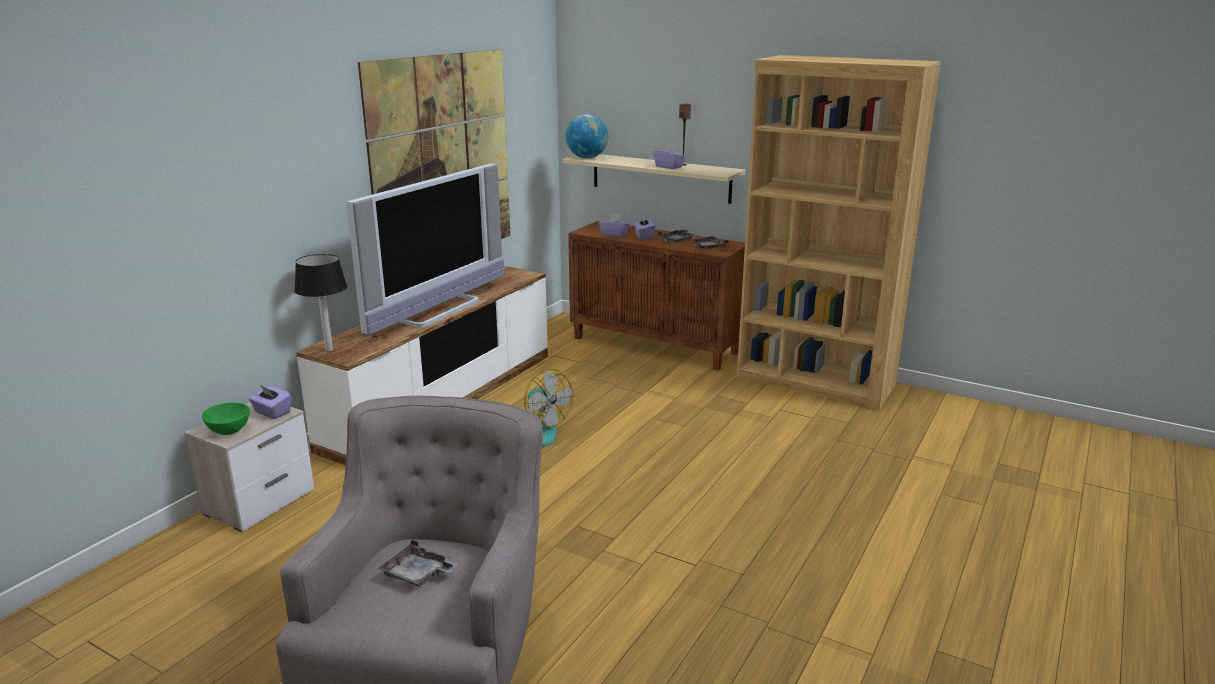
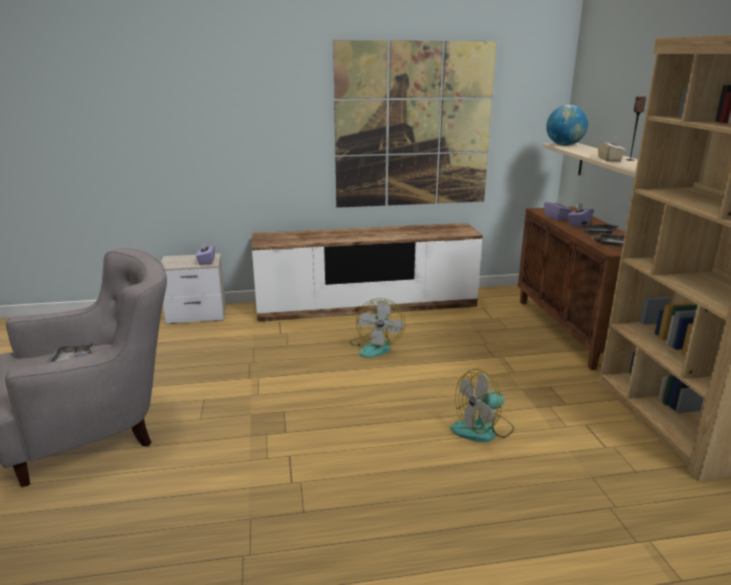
camera: 50 degrees right, 0 degrees up
green bowl [202,402,250,435] -> none
table lamp [294,254,347,351] -> none
television [346,163,504,335] -> none
purple tissue box [653,144,686,169] -> beige tissue box [598,136,626,161]
none -> fan [450,369,514,442]

